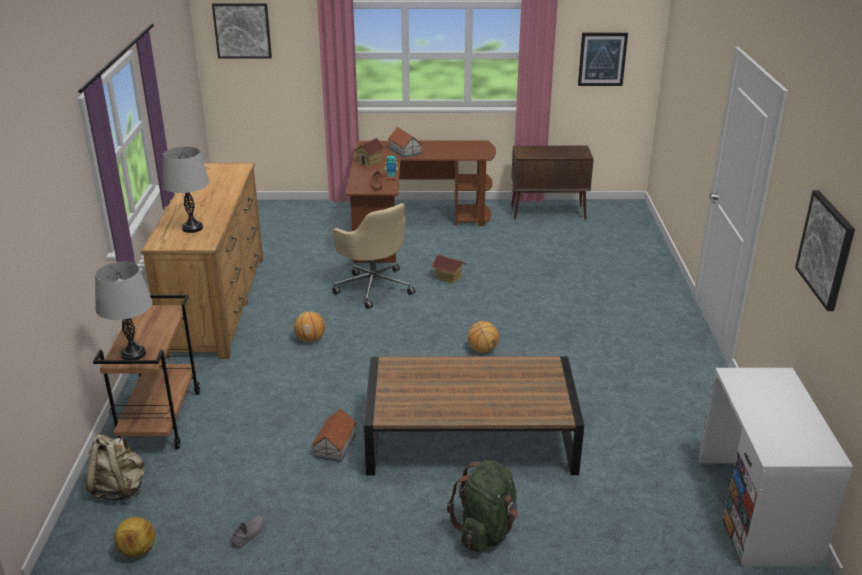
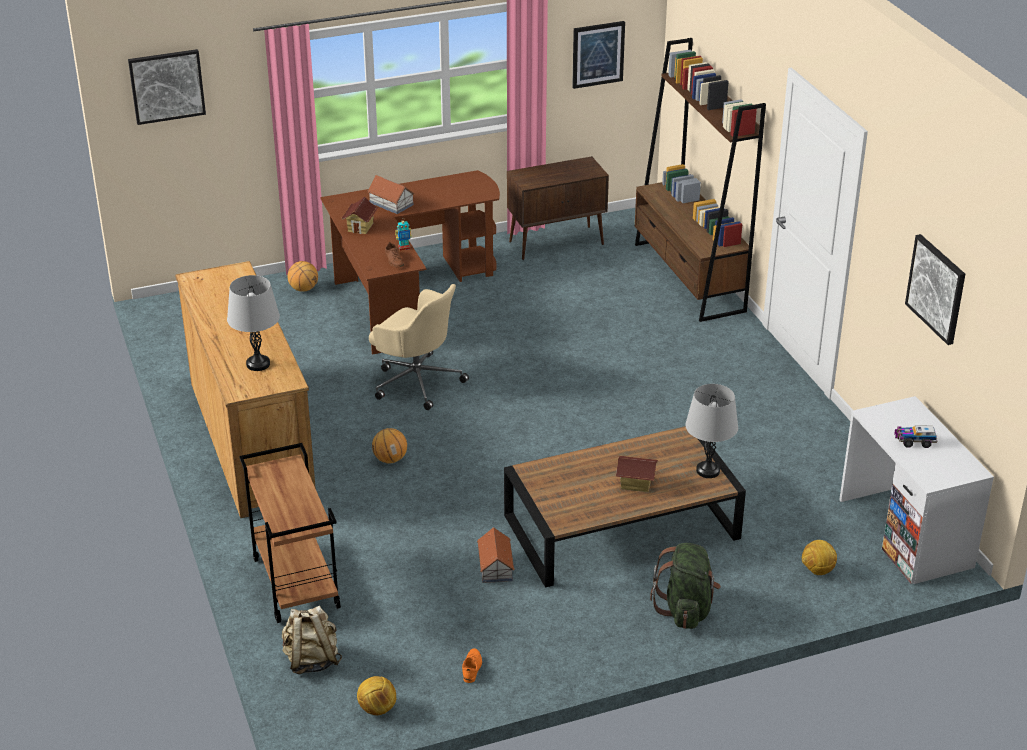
camera: 20 degrees left, 5 degrees up
grey table lamp [95,262,152,360] -> grey table lamp moved to [685,384,738,478]
grey shoe [232,516,264,549] -> orange shoe [462,648,482,683]
toy house [431,254,467,284] -> toy house moved to [616,456,658,492]
basketball [468,321,499,353] -> basketball moved to [287,261,318,292]
none -> brown bookcase [635,38,766,322]
none -> football [802,540,837,575]
none -> toy truck [894,425,938,448]

